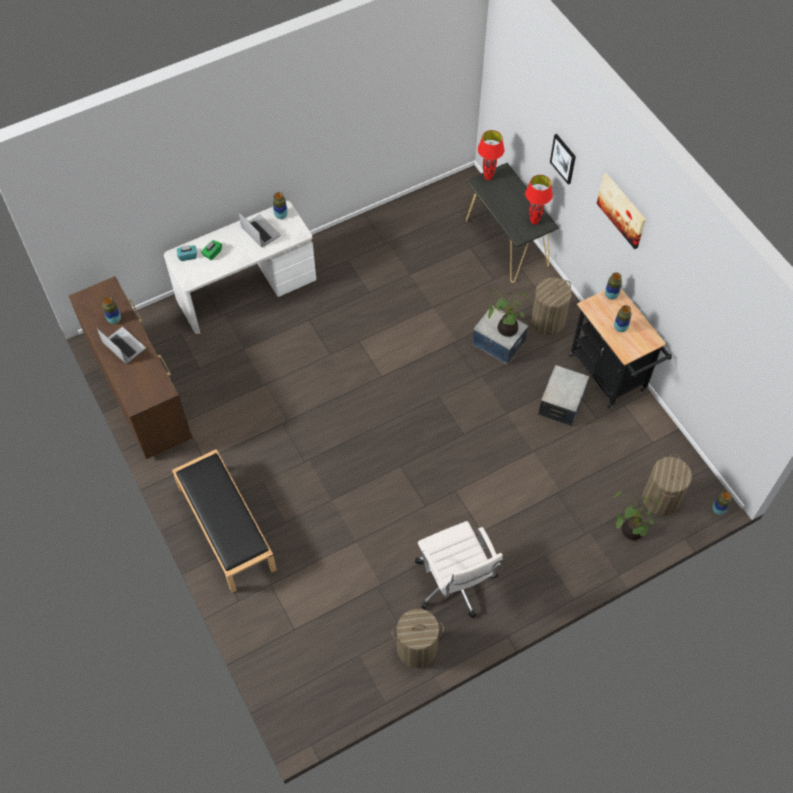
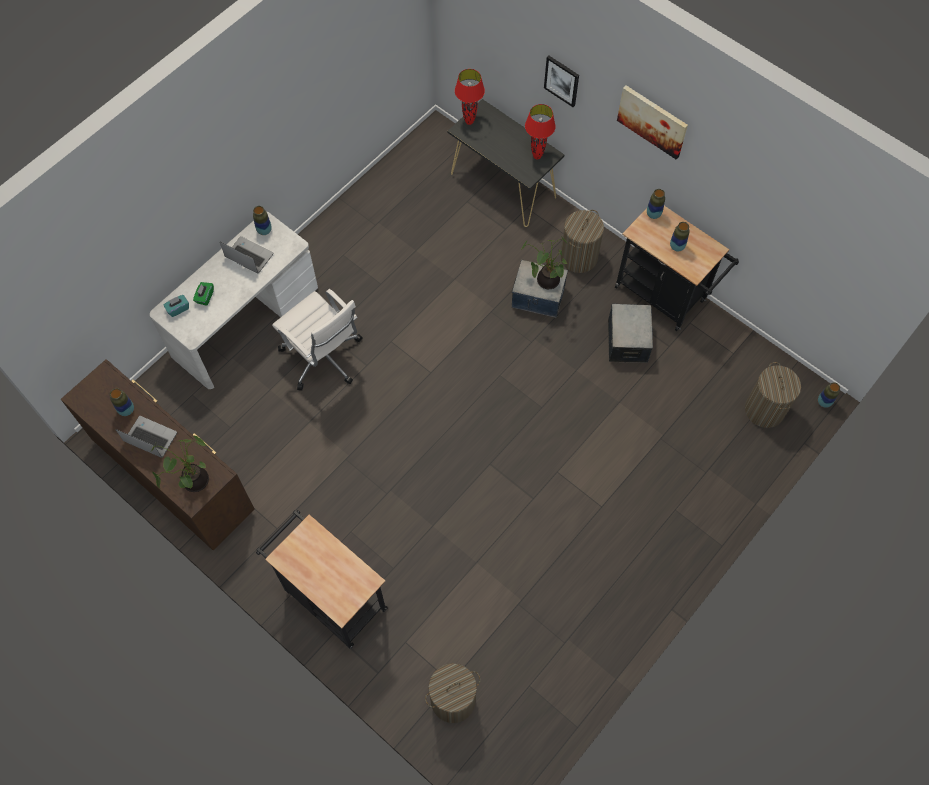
camera: 20 degrees left, 5 degrees up
black bench [172,449,277,593] -> black cart [256,510,388,649]
laundry basket [392,609,444,668] -> laundry basket moved to [425,663,481,723]
white office chair [415,521,503,618] -> white office chair moved to [272,289,363,391]
potted plant [614,491,660,541] -> potted plant moved to [151,436,209,492]

